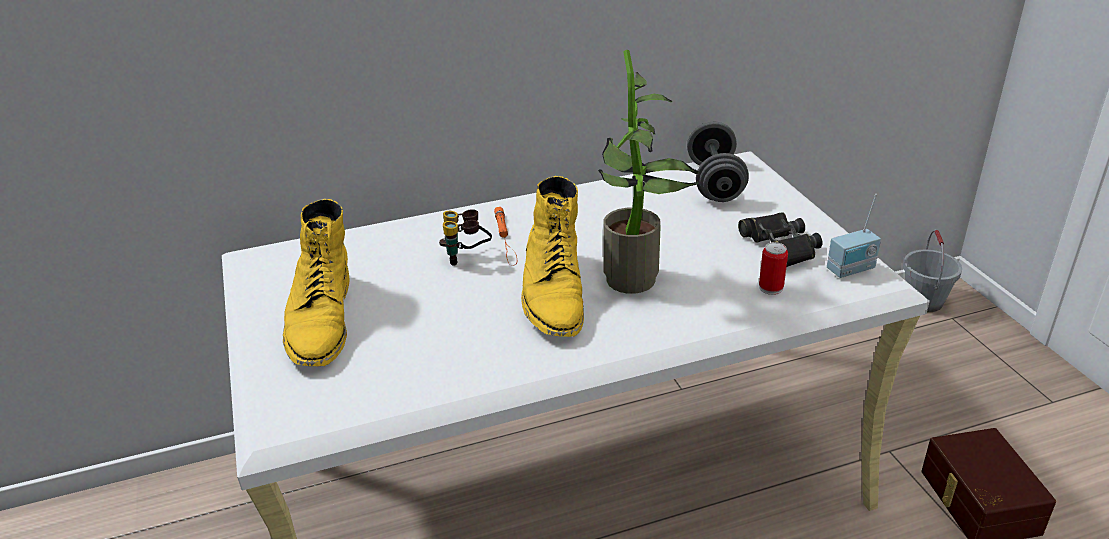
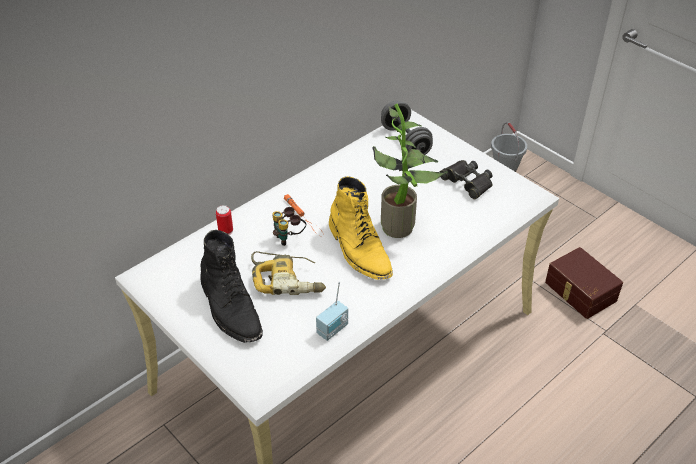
camera: 25 degrees left, 10 degrees up
yellow boot [283,199,350,366] -> black boot [201,230,263,343]
can [759,242,788,295] -> can moved to [216,205,233,235]
radio [827,194,881,278] -> radio moved to [316,282,348,341]
none -> power drill [251,251,326,295]

